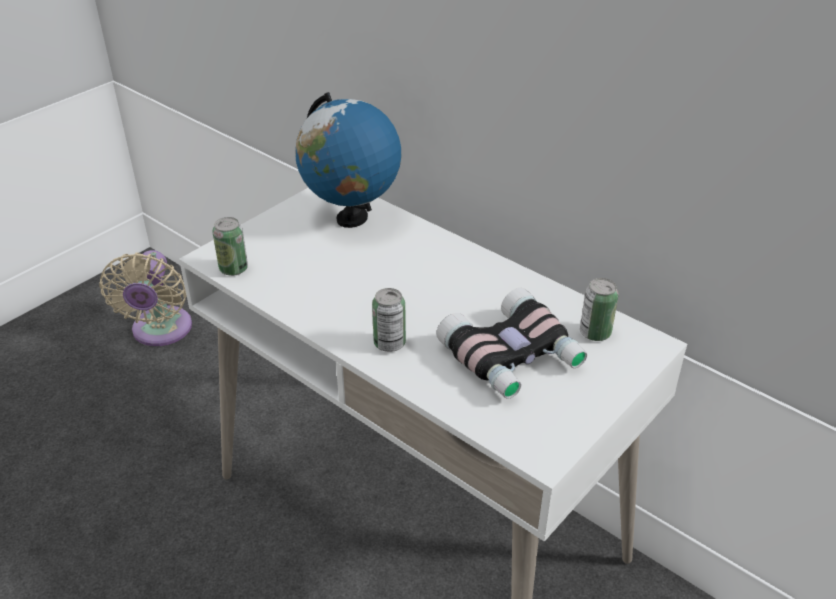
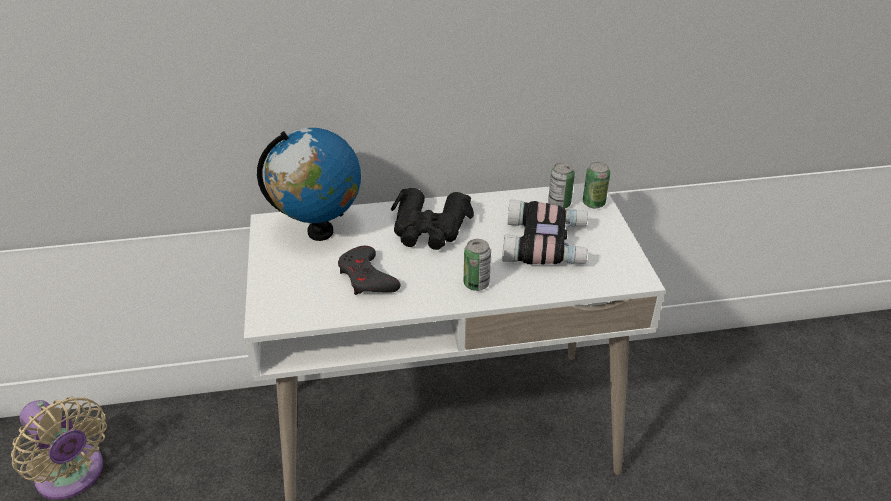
camera: 50 degrees left, 0 degrees up
can [212,217,248,276] -> can moved to [583,162,610,208]
none -> grey game controller [338,246,401,295]
none -> black binoculars [391,188,474,250]

